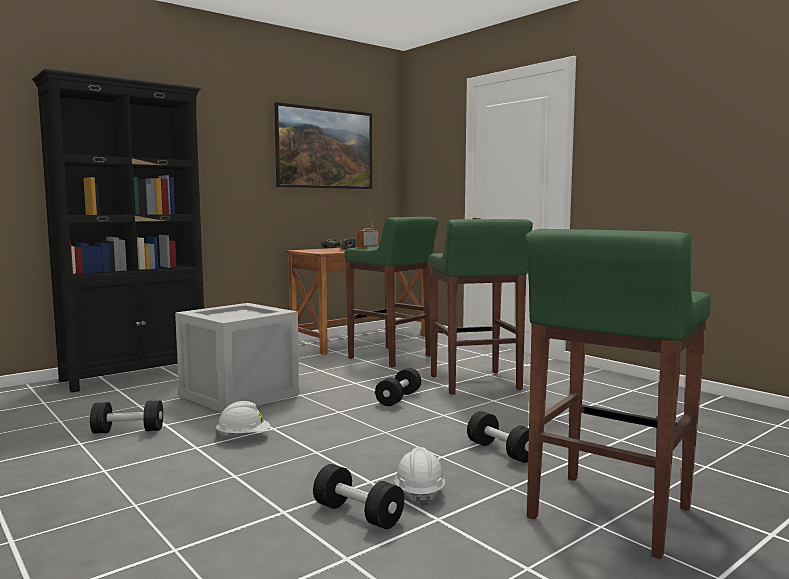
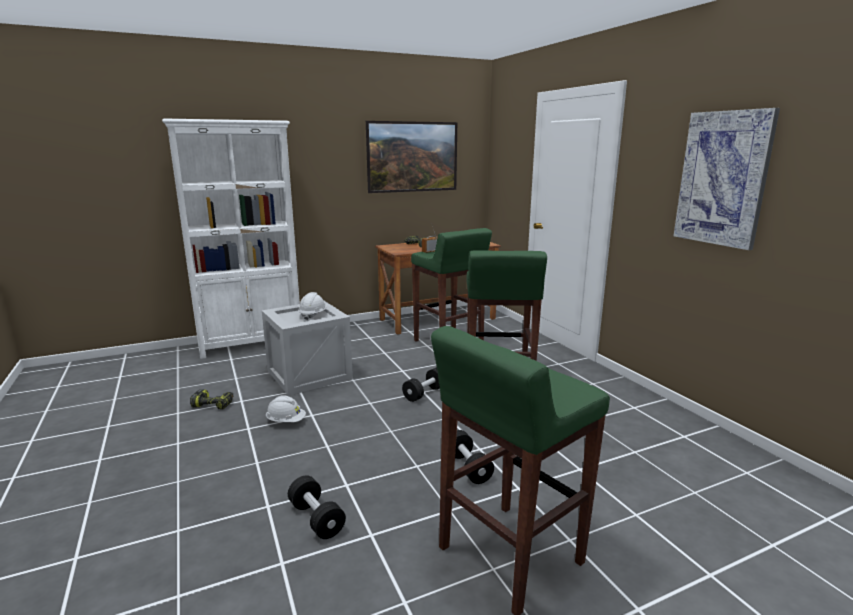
camera: 15 degrees right, 10 degrees up
black bookcase [32,68,204,393] -> white bookcase [162,119,300,359]
black dumbbell [90,400,163,434] -> power drill [190,389,233,409]
white hard hat [394,447,445,507] -> white hard hat moved to [298,292,328,320]
none -> picture [673,108,780,250]

